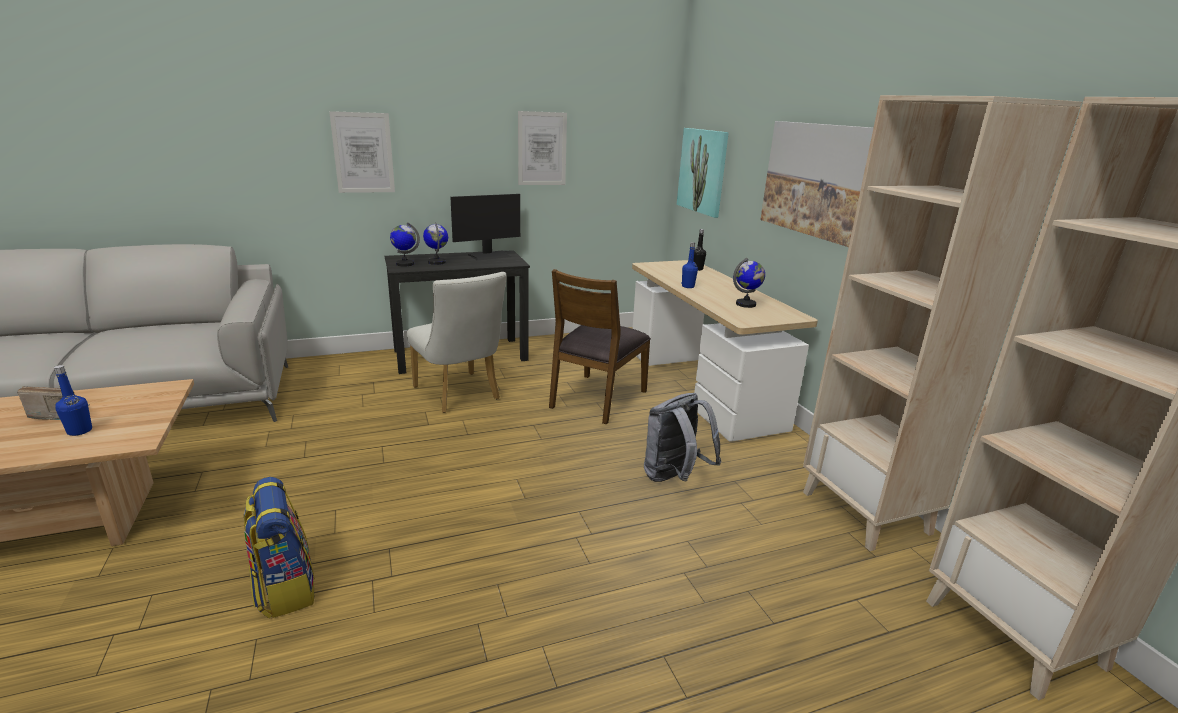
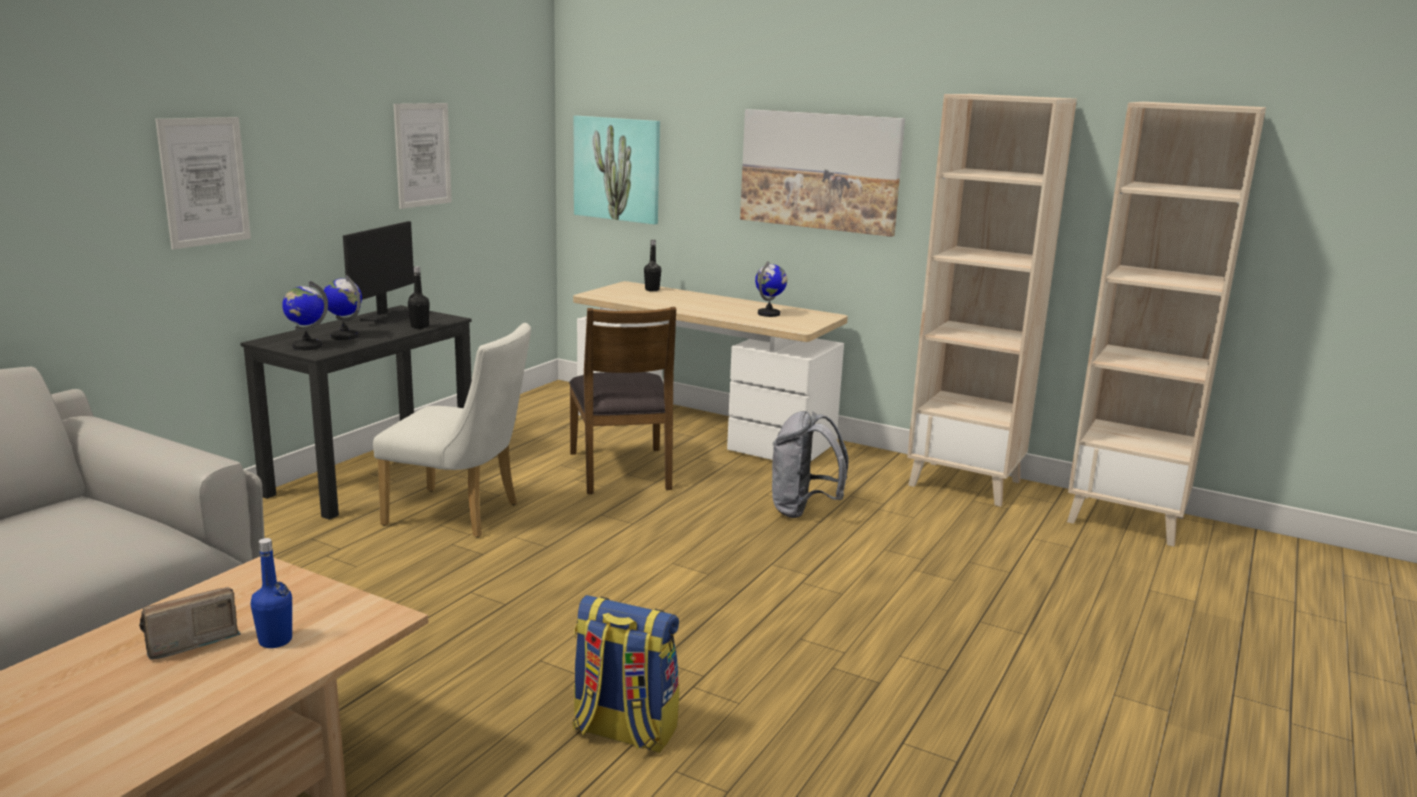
camera: 40 degrees left, 5 degrees down
blue bottle [682,242,698,288] -> none
none -> black bottle [408,266,430,329]

